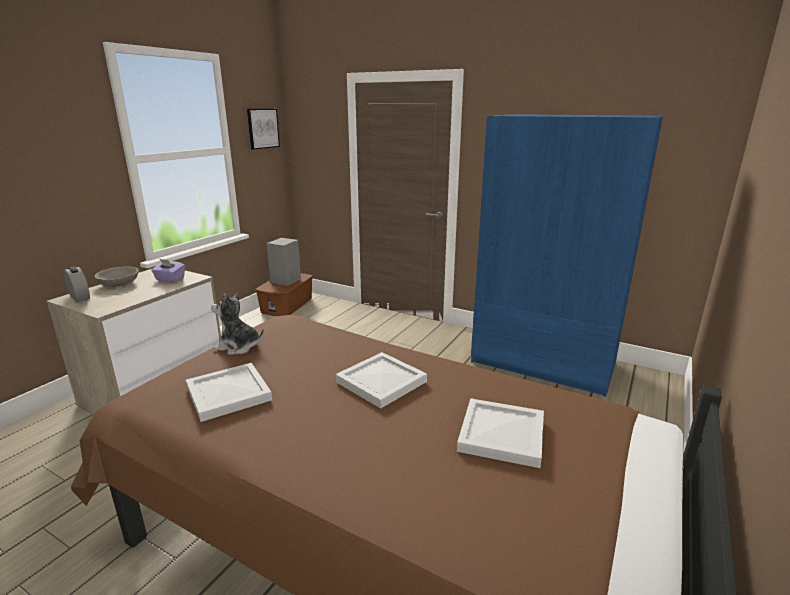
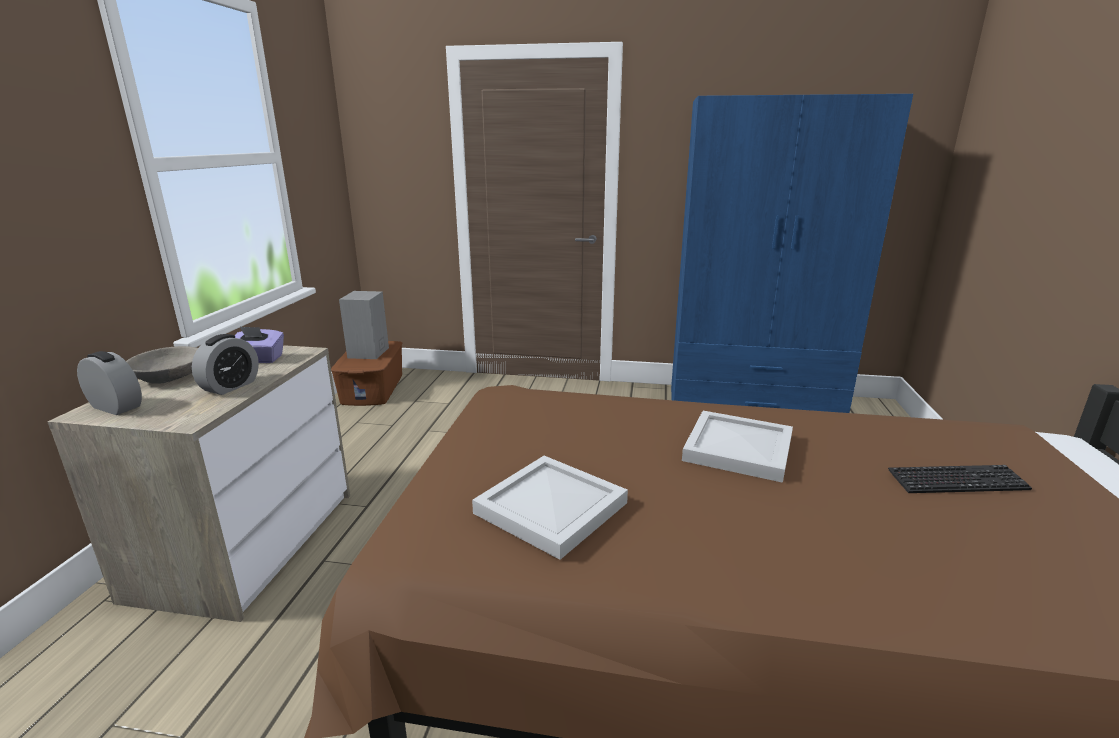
camera: 20 degrees left, 0 degrees up
plush toy [211,293,264,355] -> none
picture [247,109,280,150] -> none
white tray [457,398,544,468] -> keyboard [888,465,1032,493]
none -> alarm clock [192,334,259,395]

